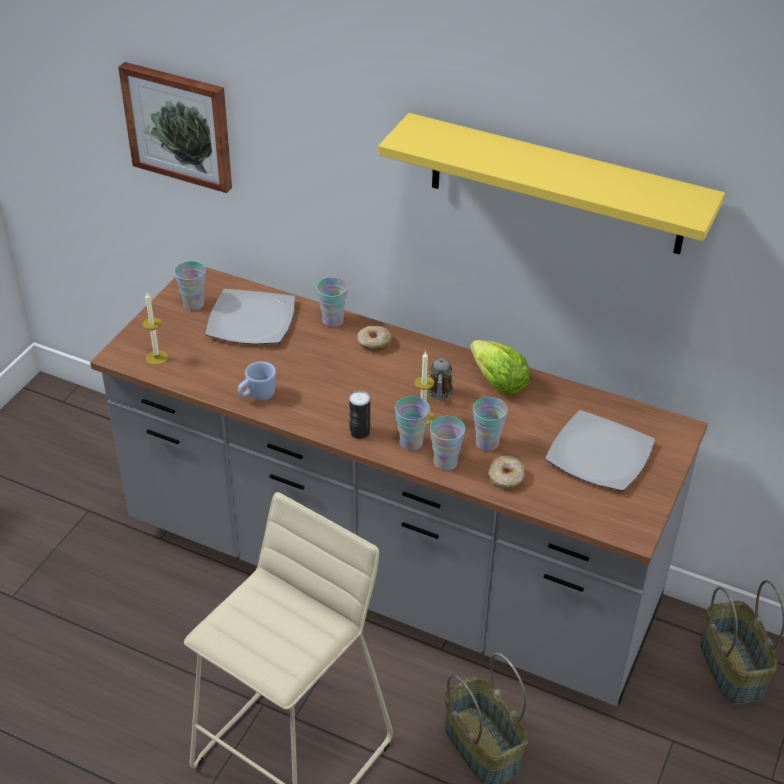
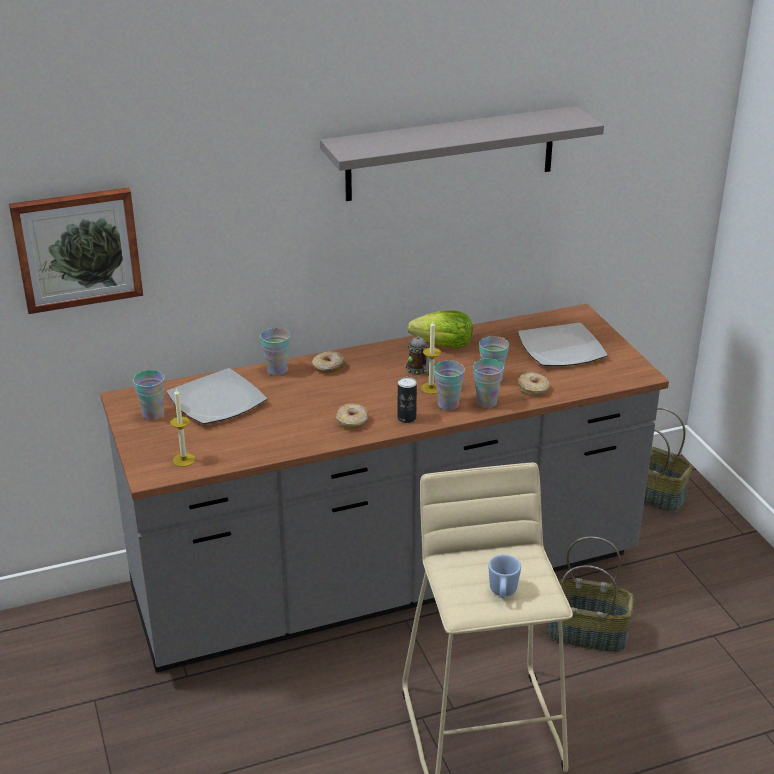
camera: 45 degrees left, 10 degrees down
blue mug [238,361,276,401] -> blue mug moved to [488,555,521,598]
yellow shelf [378,113,725,255] -> grey shelf [320,106,604,201]
none -> donut [336,403,368,429]

